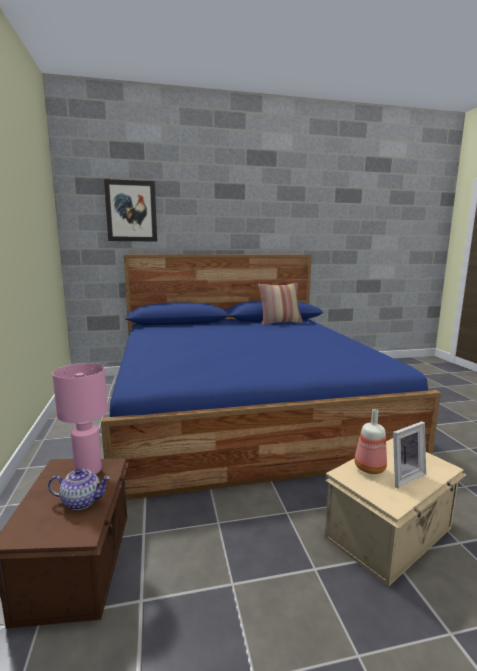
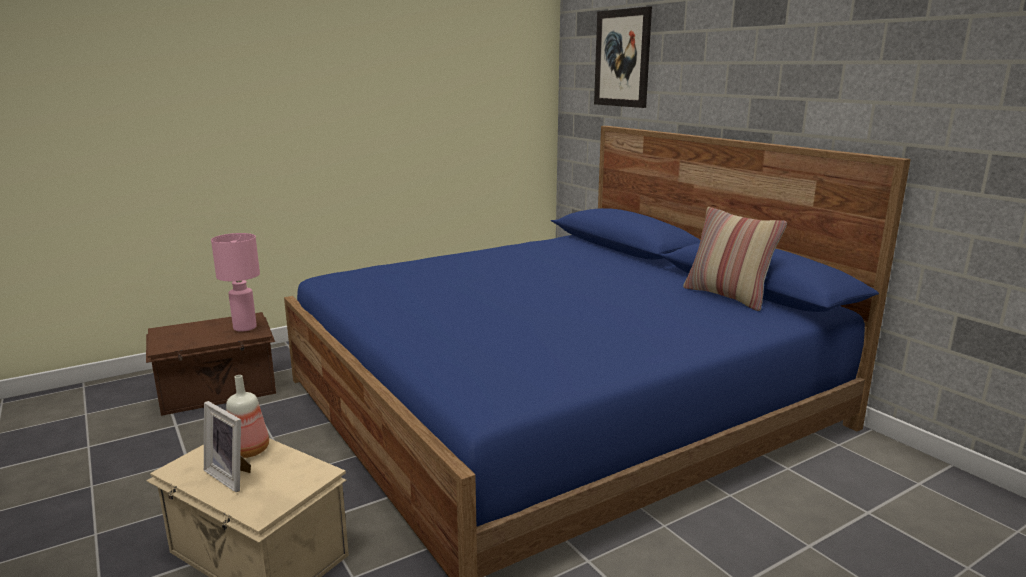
camera: 70 degrees right, 5 degrees up
teapot [48,468,111,510] -> none

